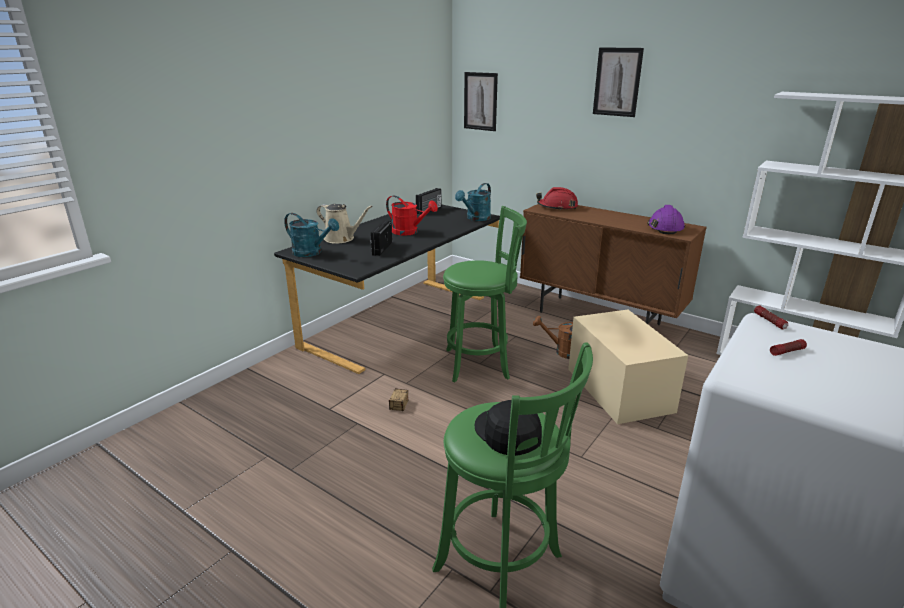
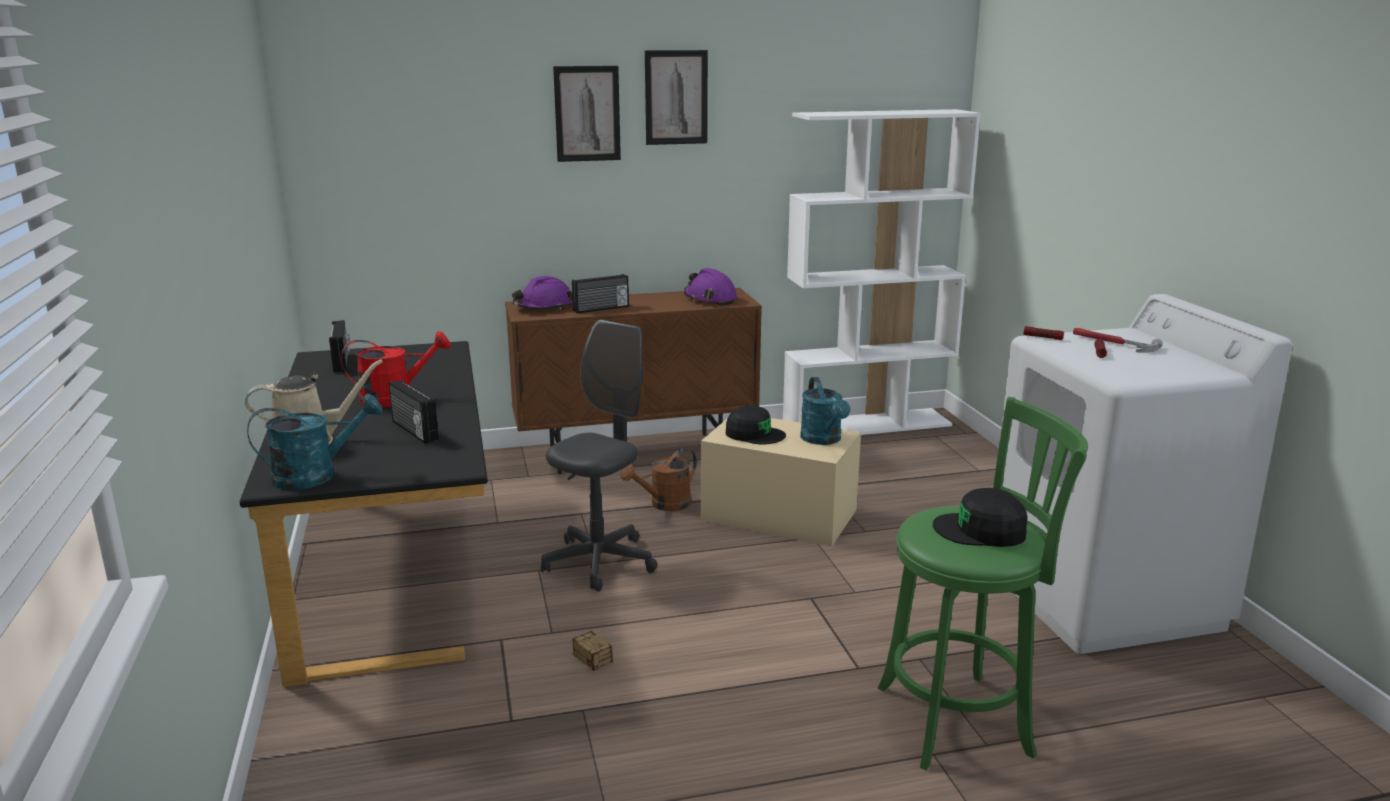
camera: 50 degrees left, 5 degrees down
green stool [443,206,527,382] -> grey office chair [541,320,657,592]
turquoise watering can [455,183,491,221] -> turquoise watering can moved to [800,377,850,445]
picture [464,72,498,131] -> picture moved to [645,50,708,145]
red hard hat [536,187,578,211] -> purple hard hat [512,276,573,310]
none -> radio [572,274,629,313]
none -> black cap [726,405,786,445]
none -> hammer [1073,328,1163,353]

